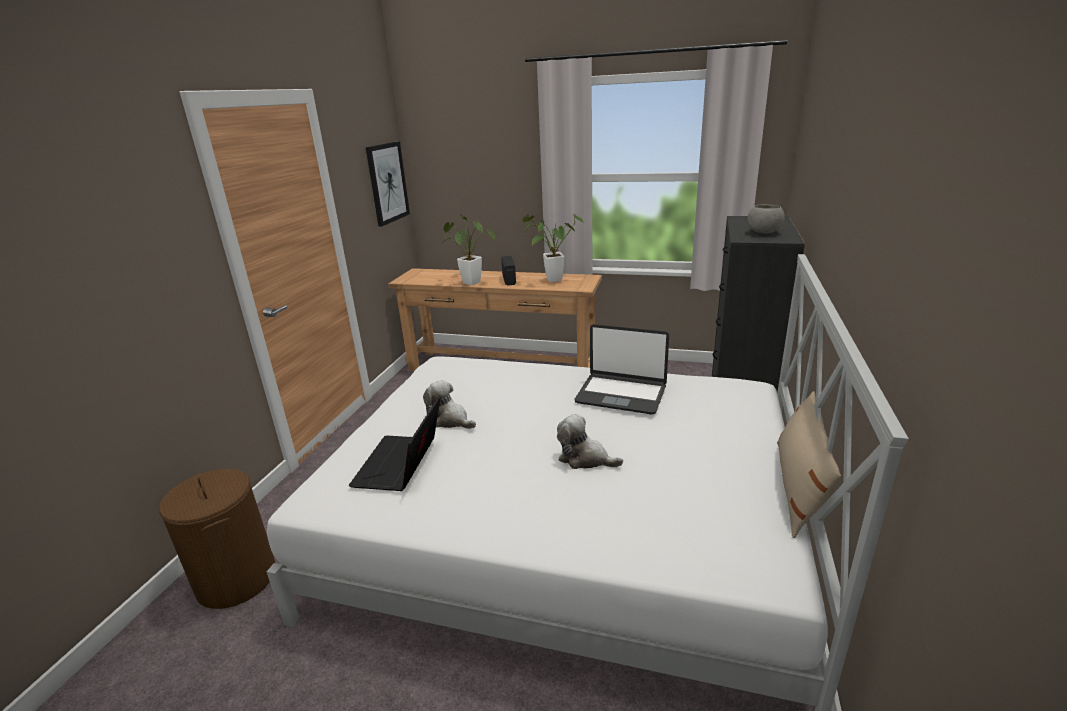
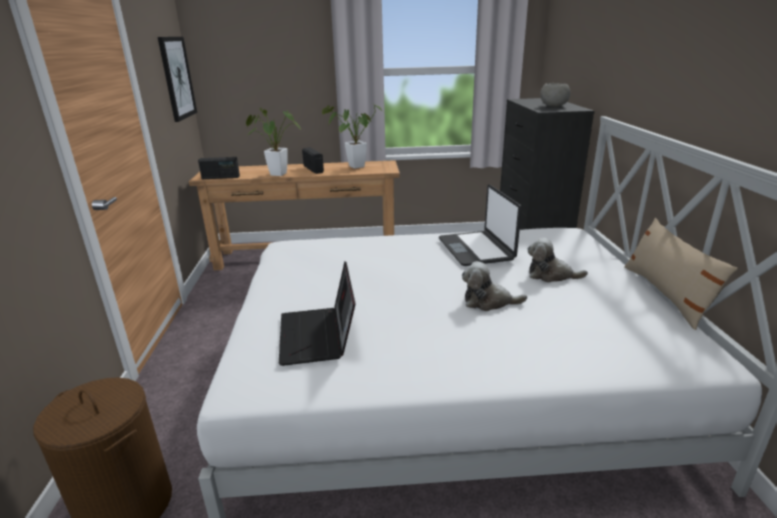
camera: 20 degrees left, 0 degrees up
plush toy [423,380,476,429] -> plush toy moved to [528,238,588,283]
laptop [575,324,669,414] -> laptop turned 75 degrees clockwise [439,184,522,266]
none -> radio [198,157,240,179]

